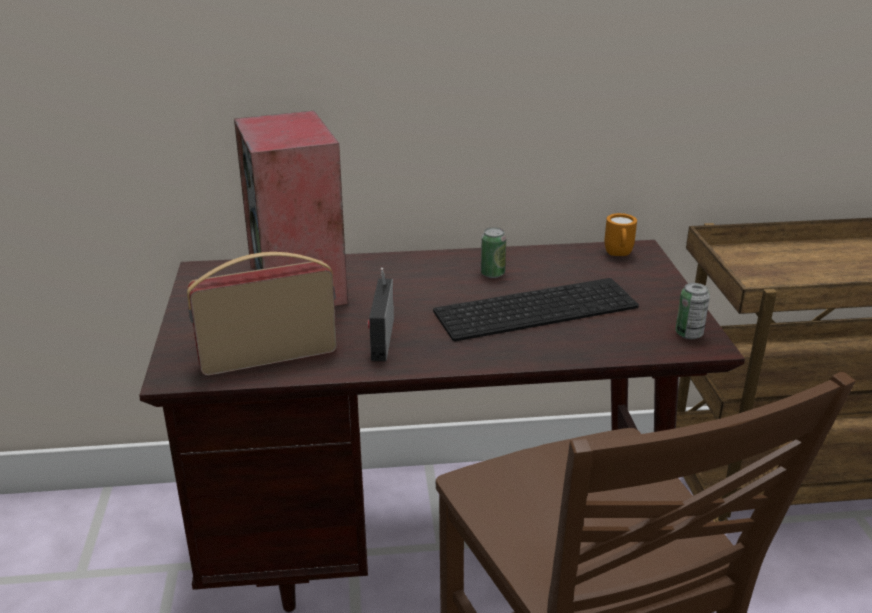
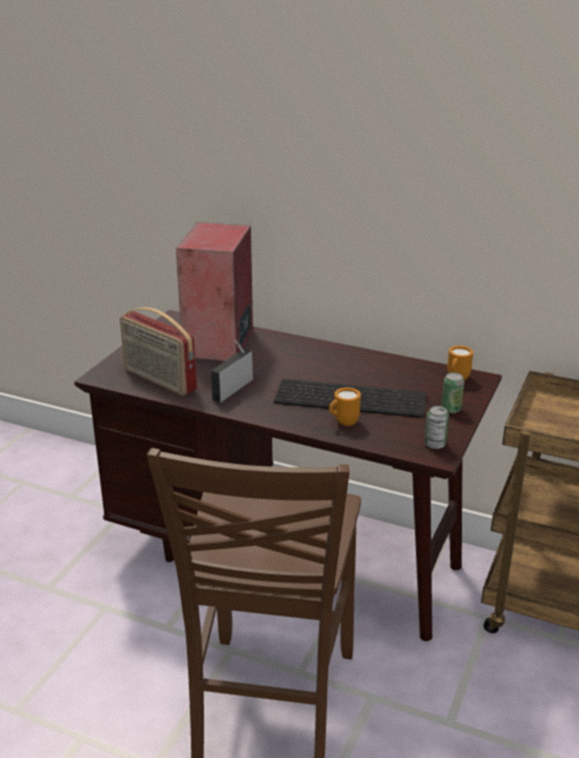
camera: 30 degrees right, 0 degrees up
radio [187,252,337,376] -> radio turned 150 degrees counterclockwise [120,307,197,396]
can [481,227,506,278] -> can moved to [442,372,464,413]
none -> orange mug [329,387,361,426]

